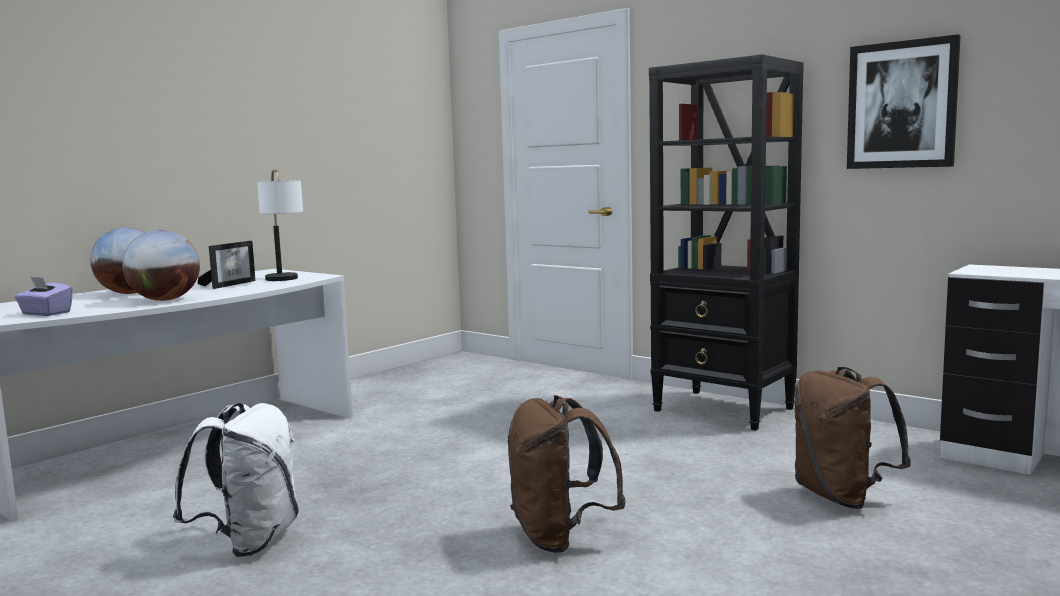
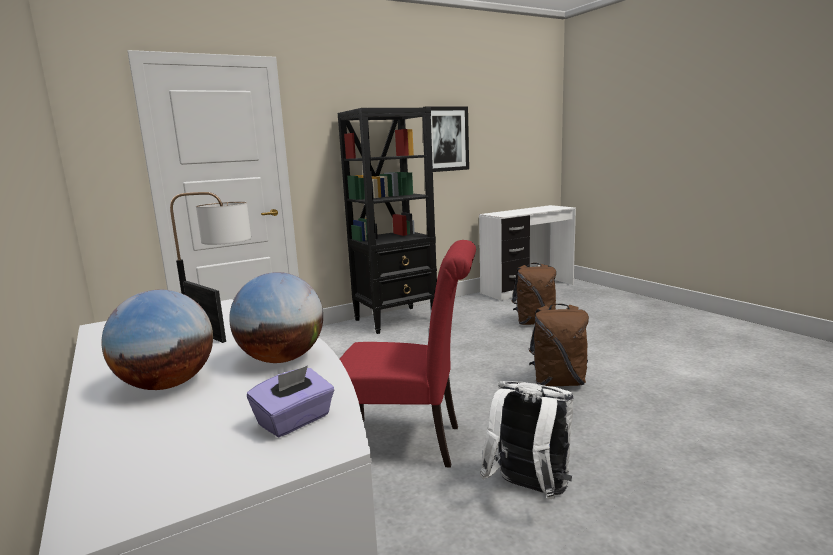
camera: 70 degrees left, 5 degrees up
none -> red chair [340,240,476,468]

